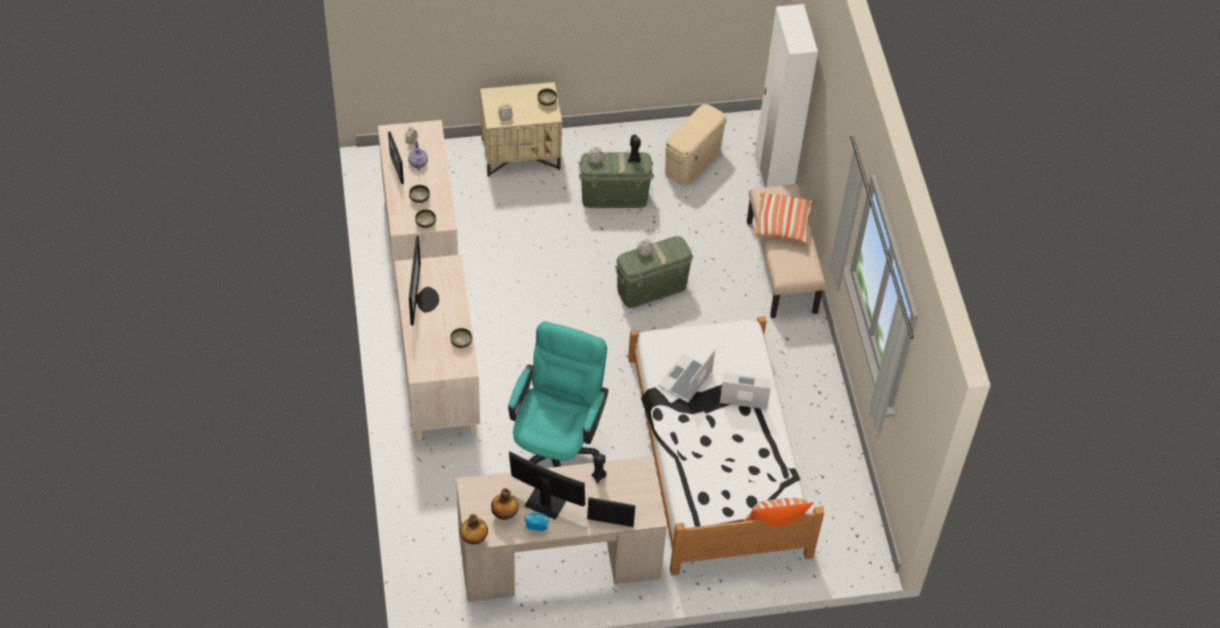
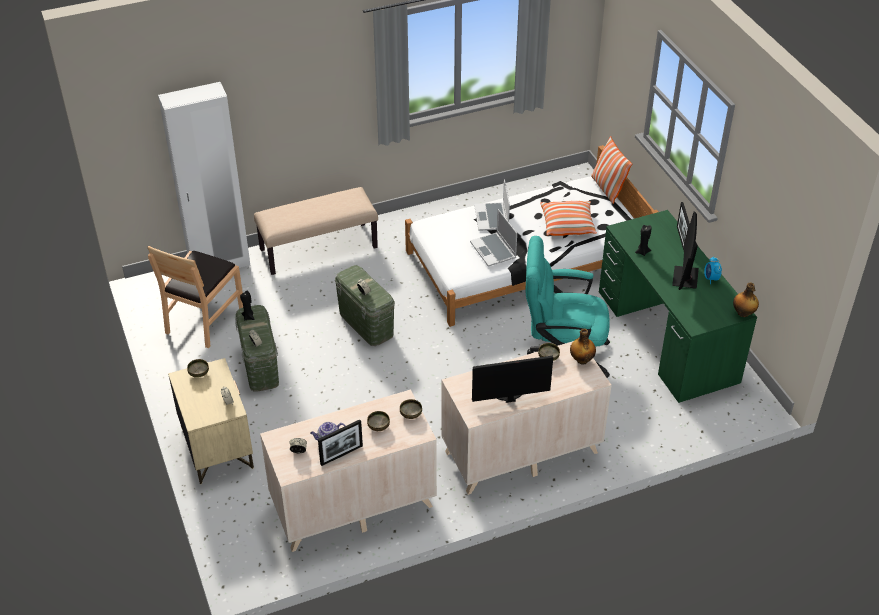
camera: 100 degrees left, 10 degrees down
beige desk [456,456,667,602] -> green desk [599,210,757,403]
bottle [491,488,519,520] -> bottle moved to [570,329,596,365]
laptop [658,349,715,403] -> laptop turned 45 degrees clockwise [470,209,517,267]
beige storage box [665,104,726,186] -> brown chair [147,246,243,348]
pillow [753,193,816,244] -> pillow moved to [540,201,597,236]

